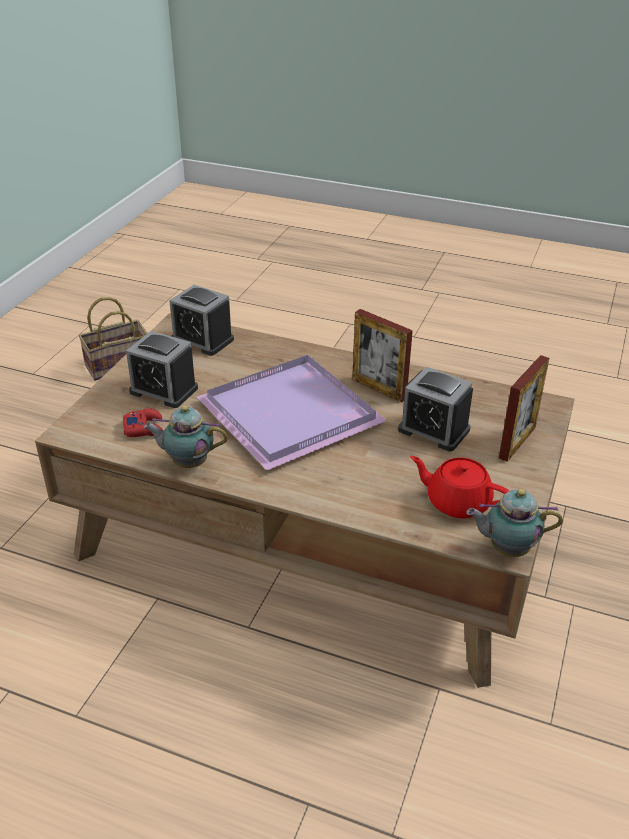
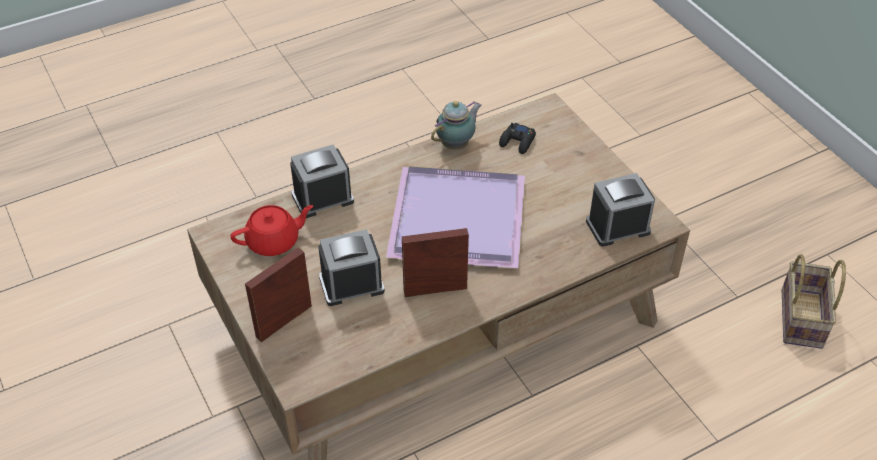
camera: 130 degrees right, 10 degrees up
red game controller [123,408,163,437] -> black game controller [499,123,536,154]
alarm clock [126,331,198,408] -> alarm clock moved to [290,144,354,218]
teapot [466,489,563,557] -> none
picture frame [499,355,549,462] -> picture frame turned 60 degrees clockwise [245,247,312,342]

